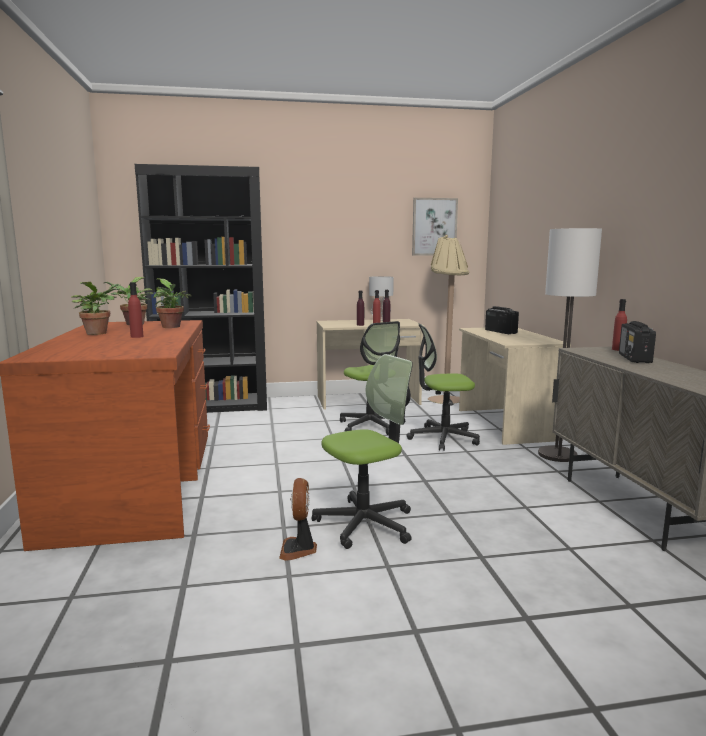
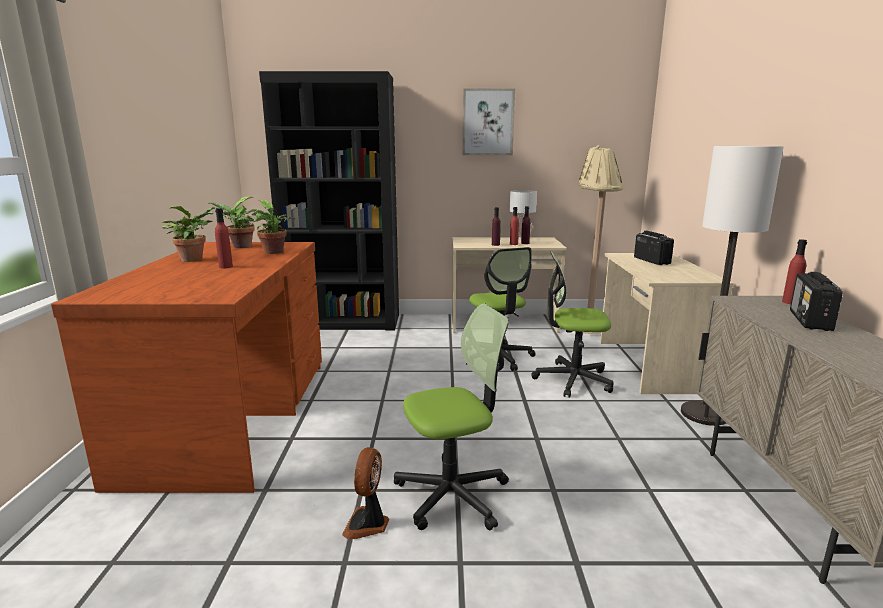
camera: 10 degrees right, 5 degrees up
picture [412,198,458,255] -> picture moved to [463,88,515,155]

